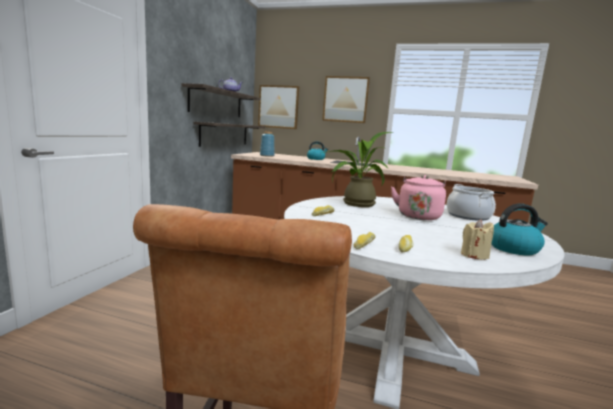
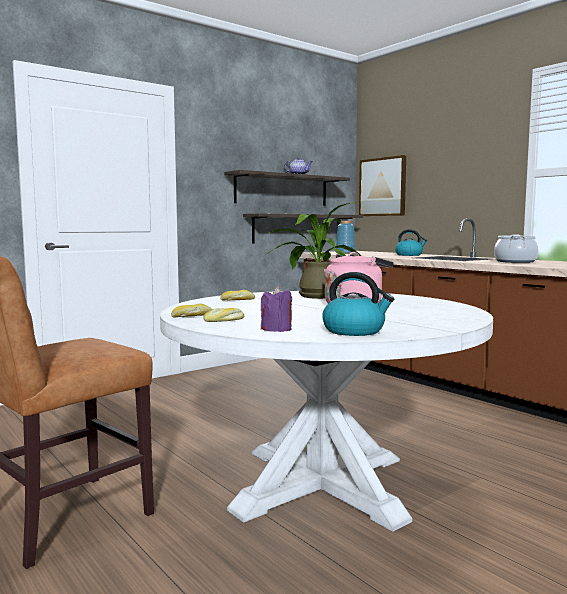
camera: 35 degrees right, 5 degrees down
picture [322,76,370,123] -> none
cooking pot [447,184,496,221] -> cooking pot moved to [494,235,538,263]
beige candle [461,219,494,260] -> purple candle [261,286,292,332]

